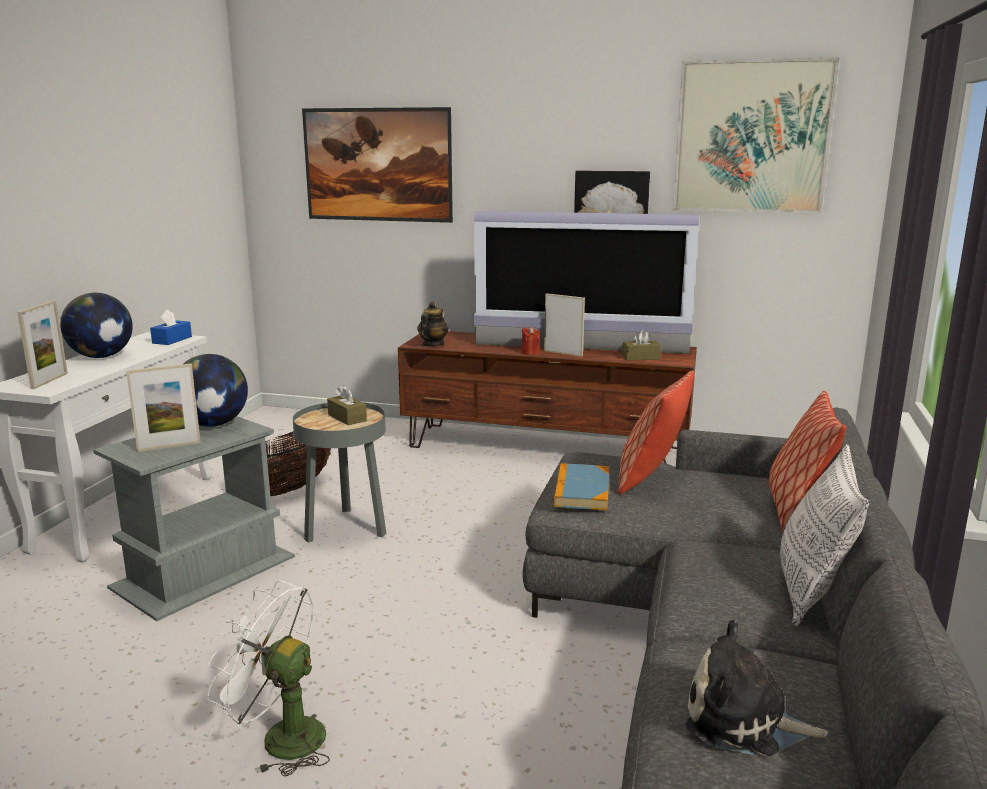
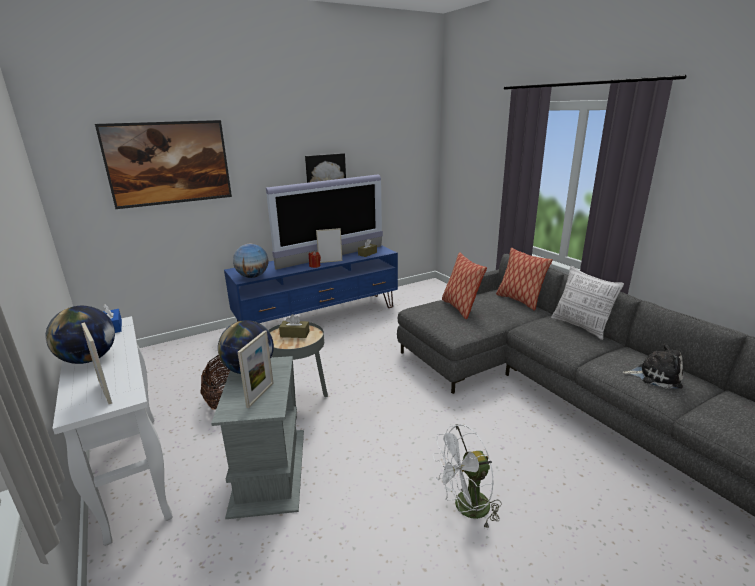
camera: 45 degrees left, 5 degrees up
brown tv stand [398,331,697,464] -> blue tv stand [224,245,398,323]
teapot [417,301,449,346] -> globe [233,243,268,278]
book [553,463,609,510] -> none
picture [673,57,840,214] -> none
plush toy [686,620,828,757] -> plush toy turned 135 degrees counterclockwise [623,343,683,389]

